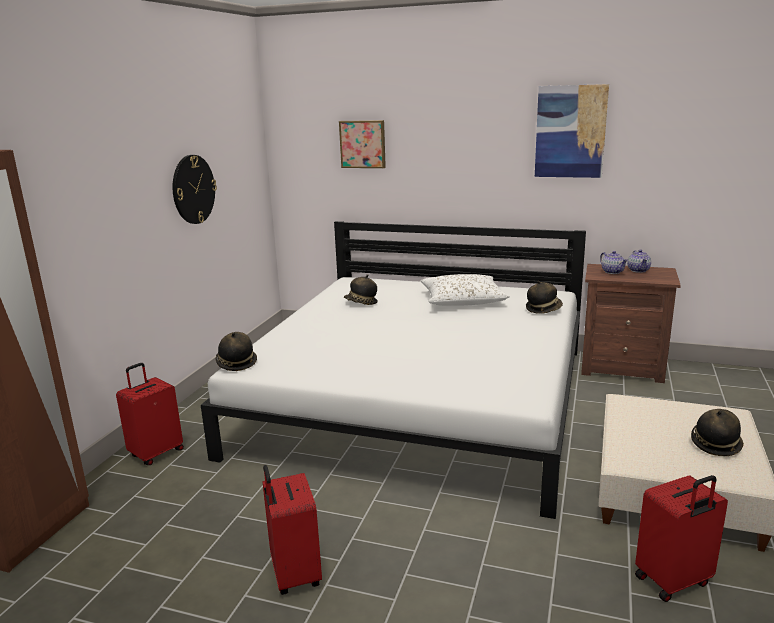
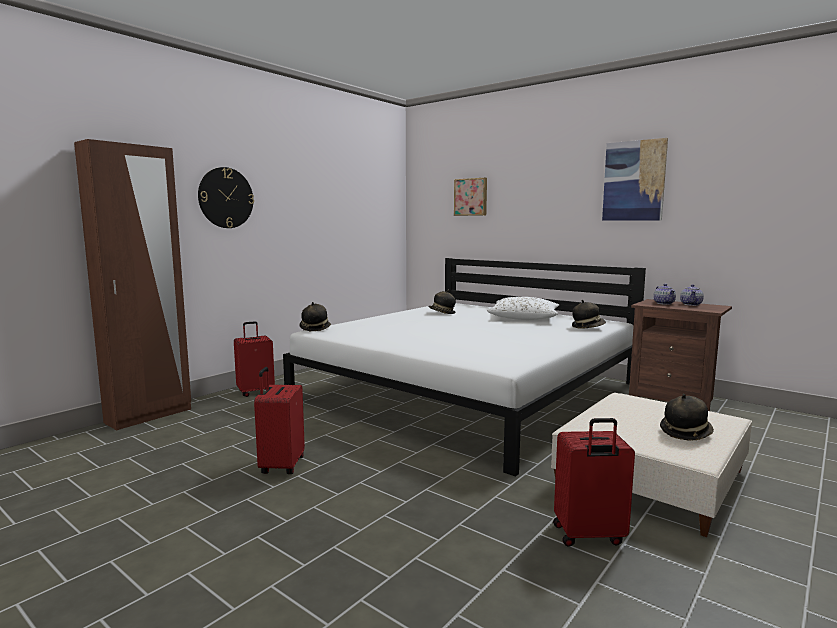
camera: 20 degrees right, 10 degrees down
wall clock [173,155,217,224] -> wall clock moved to [198,167,254,228]

